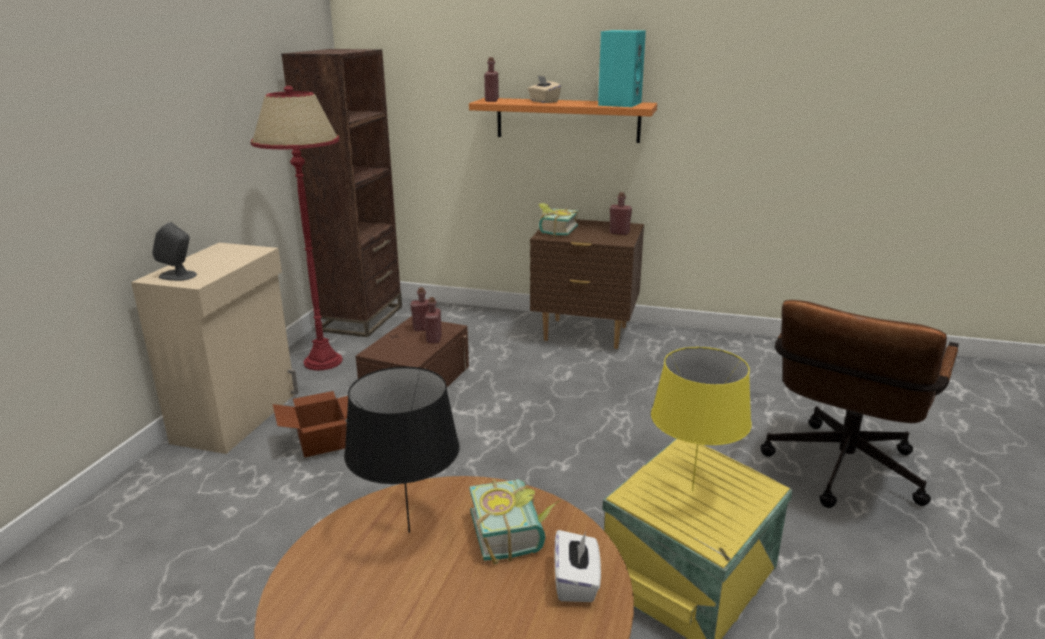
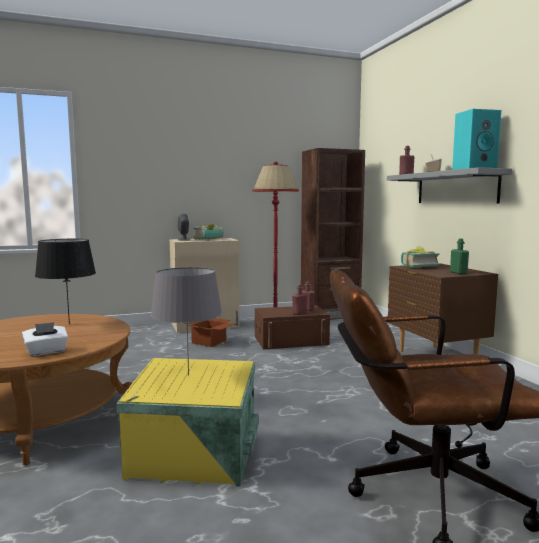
camera: 55 degrees right, 15 degrees down
orange shelf [469,98,657,143] -> grey shelf [387,167,512,203]
book [469,479,561,564] -> book moved to [194,224,224,240]
red bottle [609,192,632,235] -> green bottle [450,239,469,274]
yellow table lamp [651,347,752,492] -> grey table lamp [150,267,222,376]

